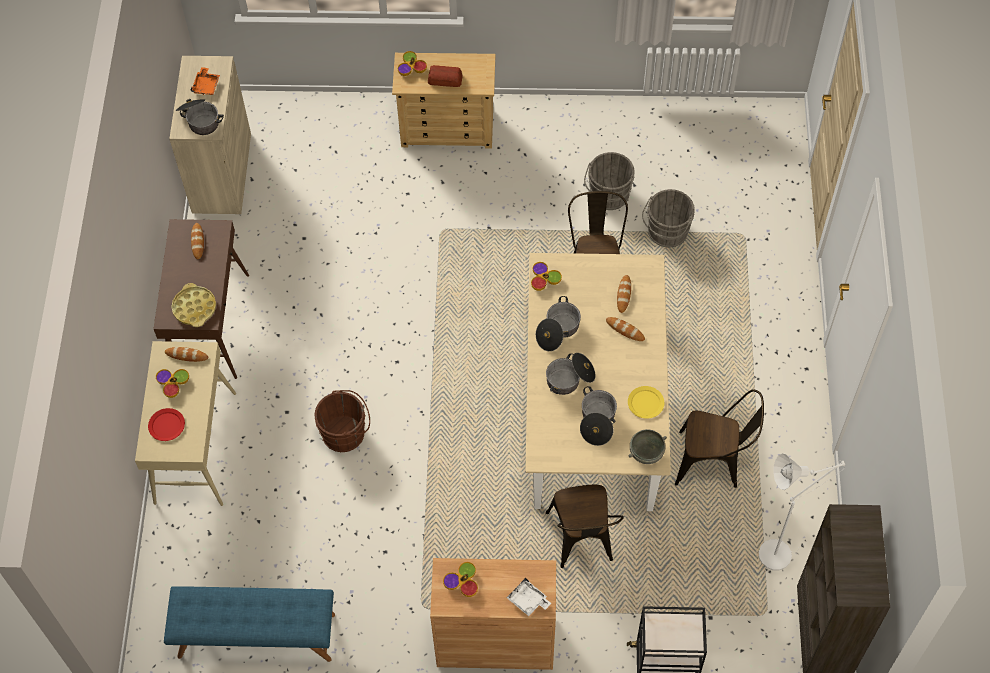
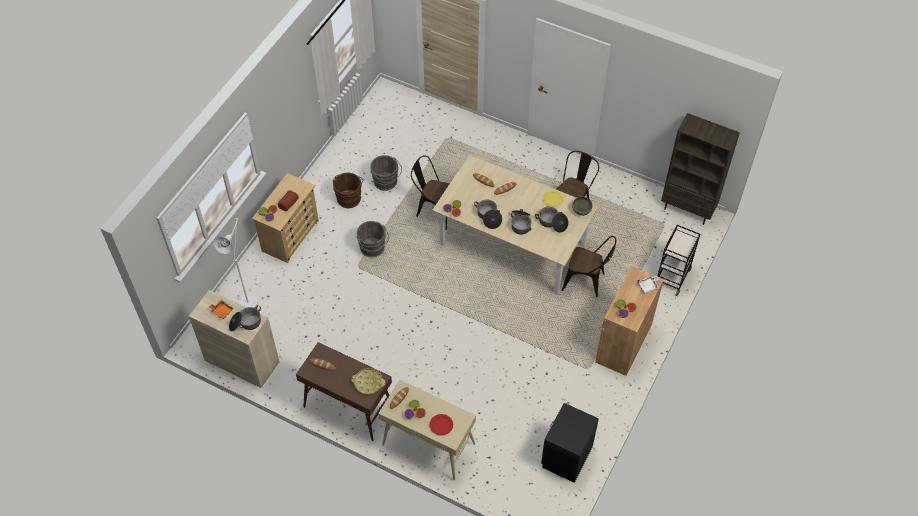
camera: 65 degrees left, 5 degrees down
blue bench [164,586,335,662] -> black nightstand [541,403,599,483]
brown bucket [315,390,370,452] -> brown bucket moved to [333,173,363,208]
grey bucket [642,189,695,248] -> grey bucket moved to [356,221,389,257]
white floor lamp [759,453,845,570] -> white floor lamp moved to [213,218,261,308]

